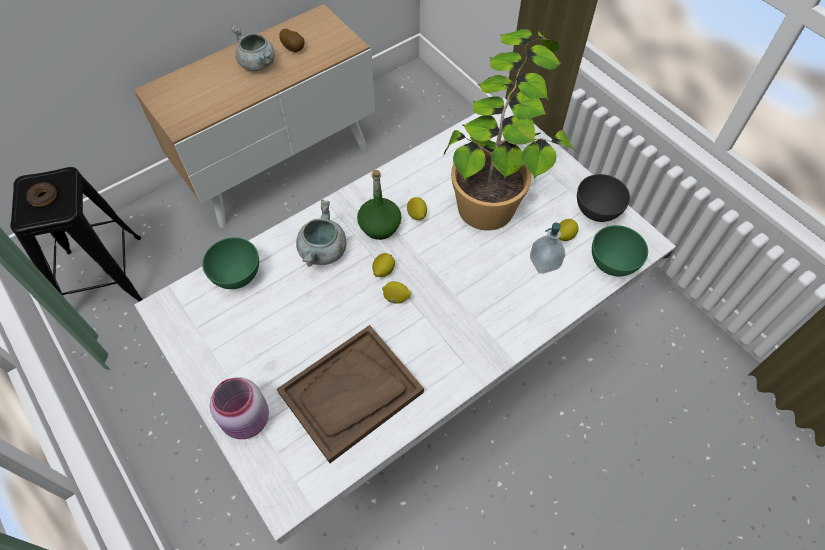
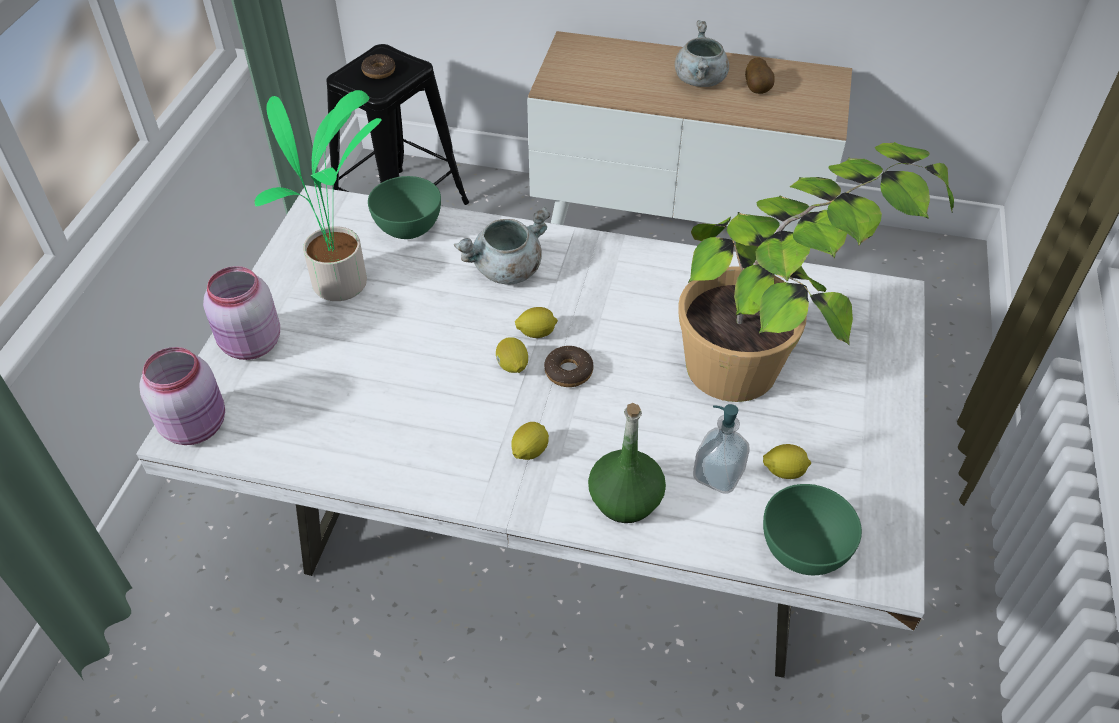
camera: 50 degrees right, 10 degrees down
brown tray [277,325,424,463] -> none
green bottle [357,170,401,240] -> green bottle moved to [588,403,666,523]
lemon [407,197,427,221] -> lemon moved to [511,422,549,460]
grey bowl [577,174,630,222] -> none
none -> pink jar [139,347,225,445]
none -> potted plant [254,90,382,301]
none -> donut [544,346,593,387]

